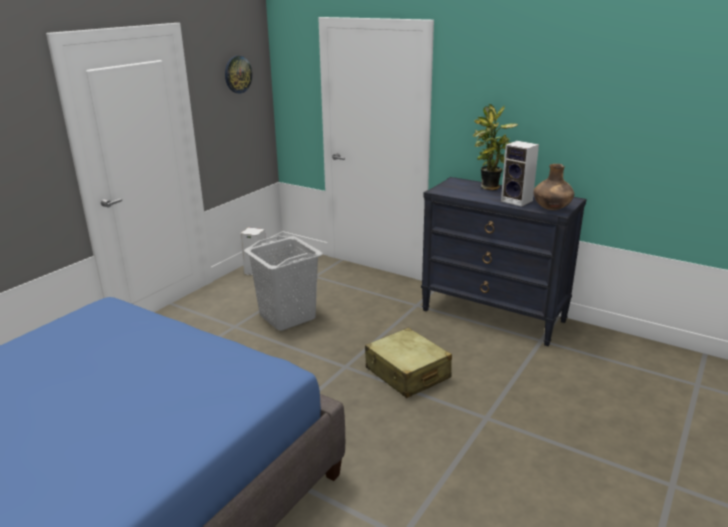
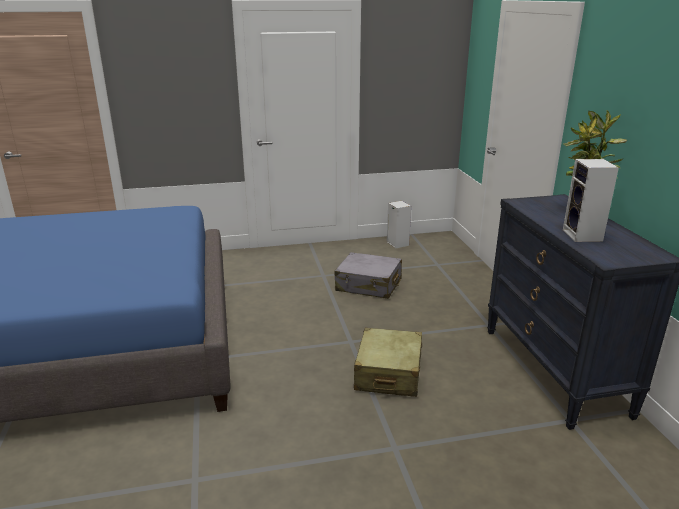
camera: 45 degrees right, 0 degrees up
wall clock [225,56,252,94] -> none
grey laundry basket [244,235,323,331] -> grey suitcase [334,252,402,299]
brown vase [534,164,574,210] -> none

